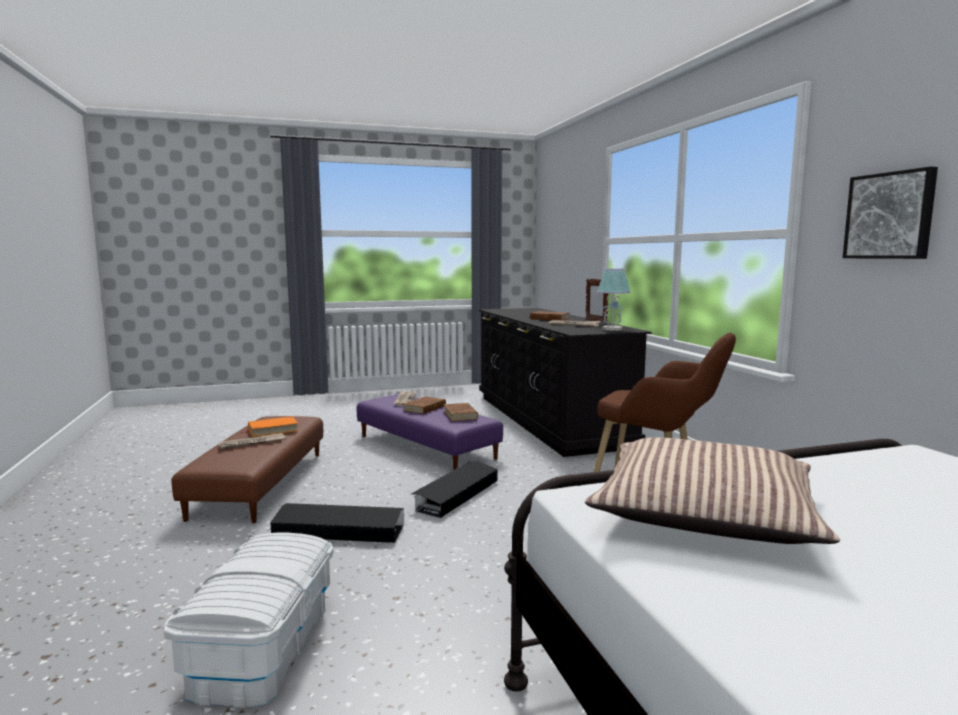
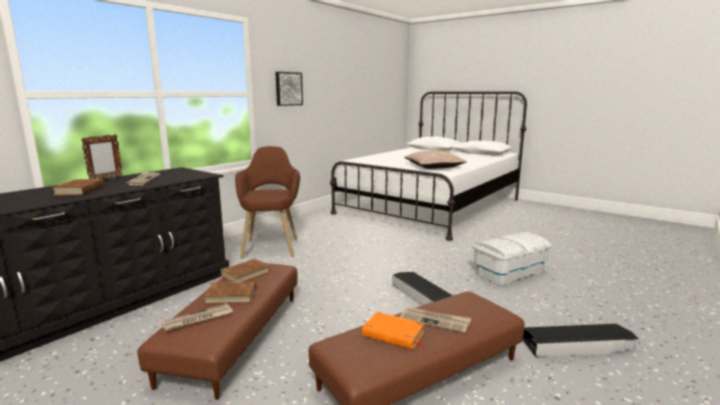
camera: 125 degrees left, 5 degrees up
purple ottoman [357,394,503,470] -> brown ottoman [137,263,297,400]
black storage box [411,461,497,518] -> black storage box moved to [522,324,639,358]
table lamp [597,269,631,331] -> none

